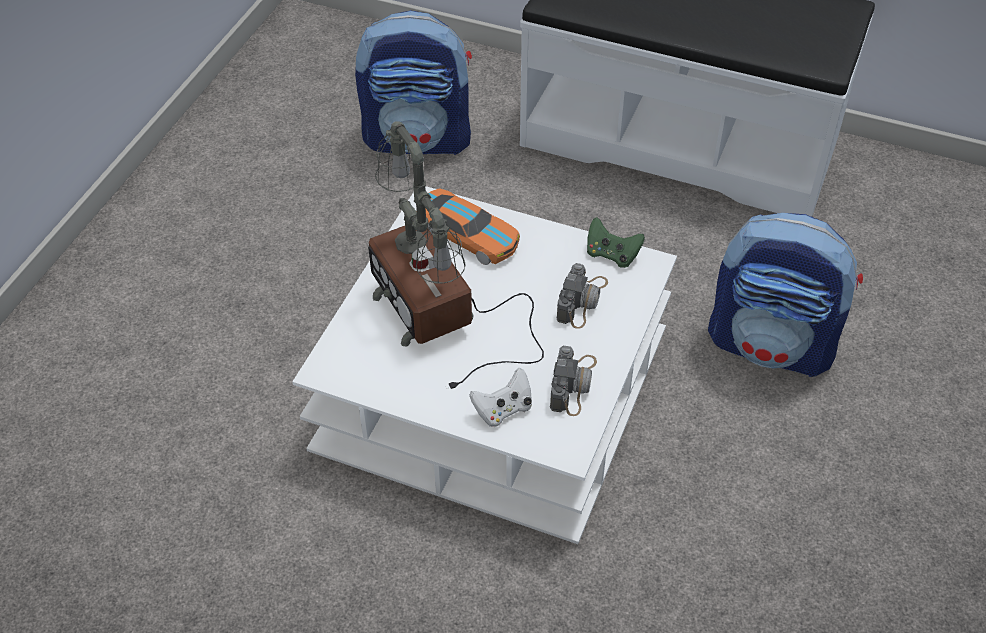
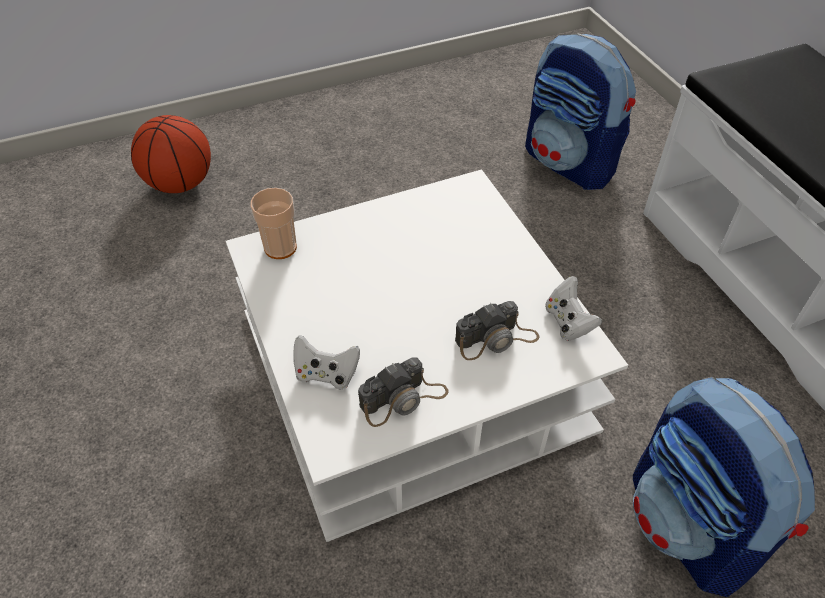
camera: 45 degrees right, 0 degrees up
table lamp [368,121,544,389] -> none
toy car [416,188,520,265] -> none
green game controller [587,217,645,268] -> white game controller [545,276,602,341]
none -> basketball [131,115,211,193]
none -> cup [250,188,297,259]

